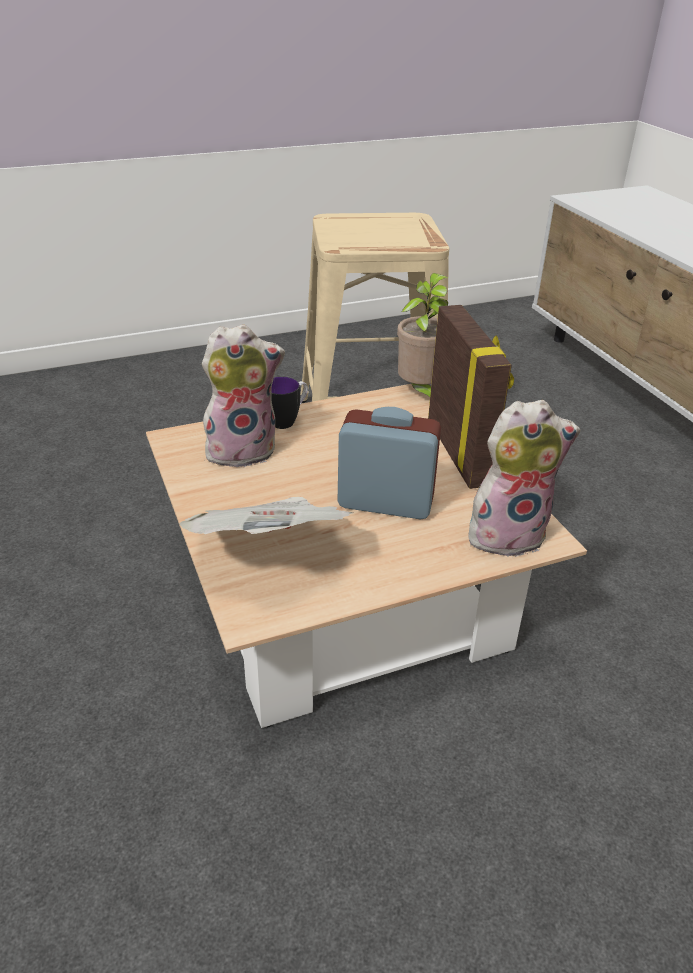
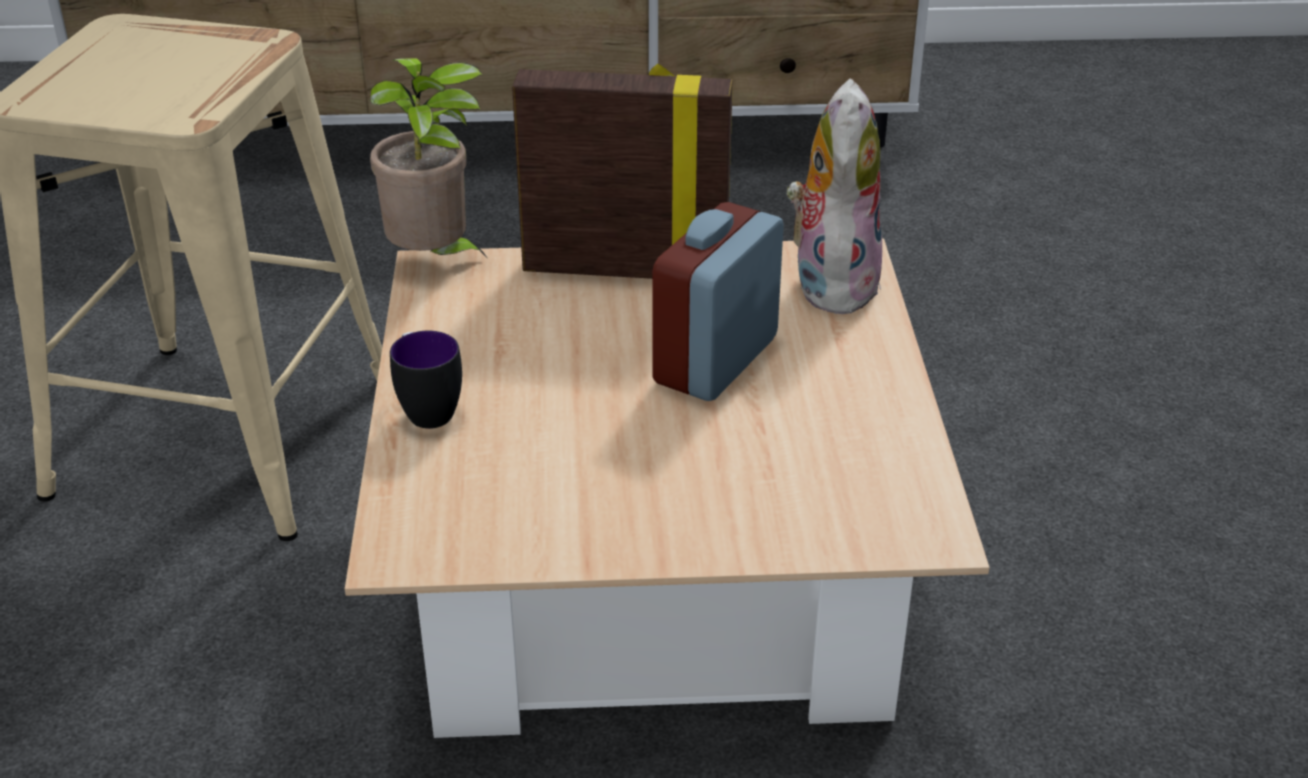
camera: 70 degrees left, 0 degrees up
newspaper [179,497,353,534] -> none
plush toy [202,325,285,467] -> none

